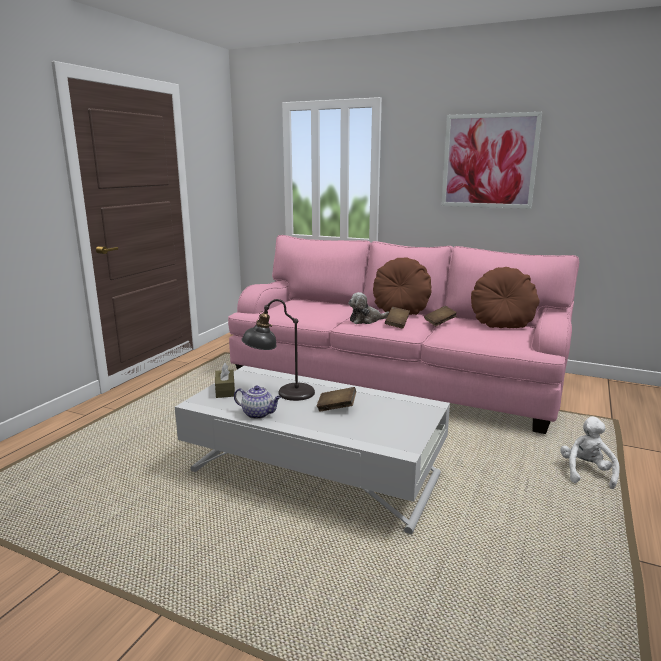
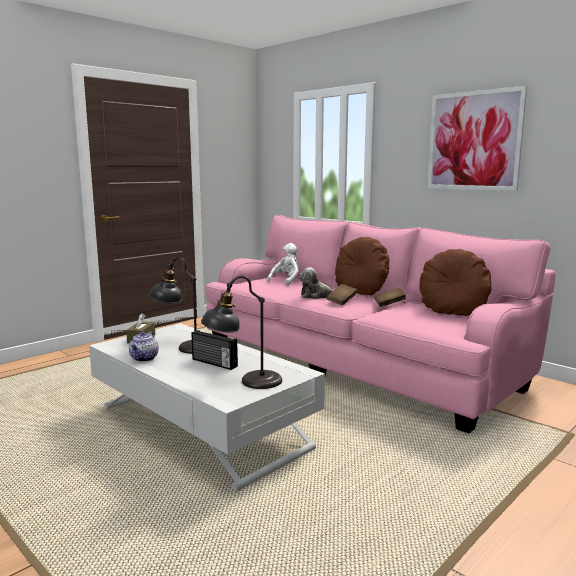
camera: 20 degrees right, 5 degrees down
teapot [234,386,281,419] -> teapot turned 60 degrees clockwise [129,331,159,362]
brown book [317,387,356,412] -> radio [191,330,238,370]
white plush toy [560,417,620,489] -> white plush toy moved to [267,243,299,286]
none -> grey table lamp [201,276,282,389]

